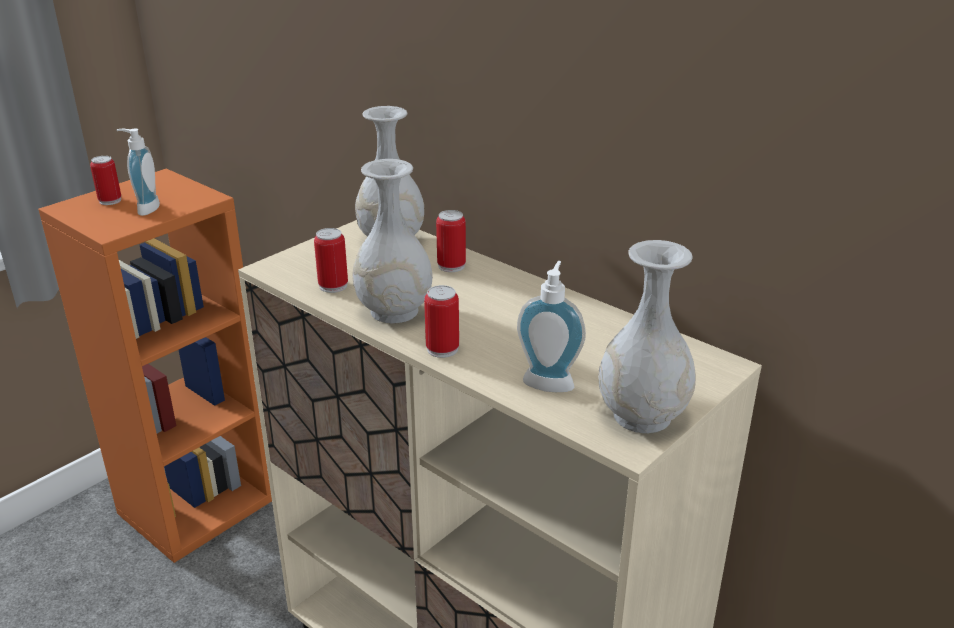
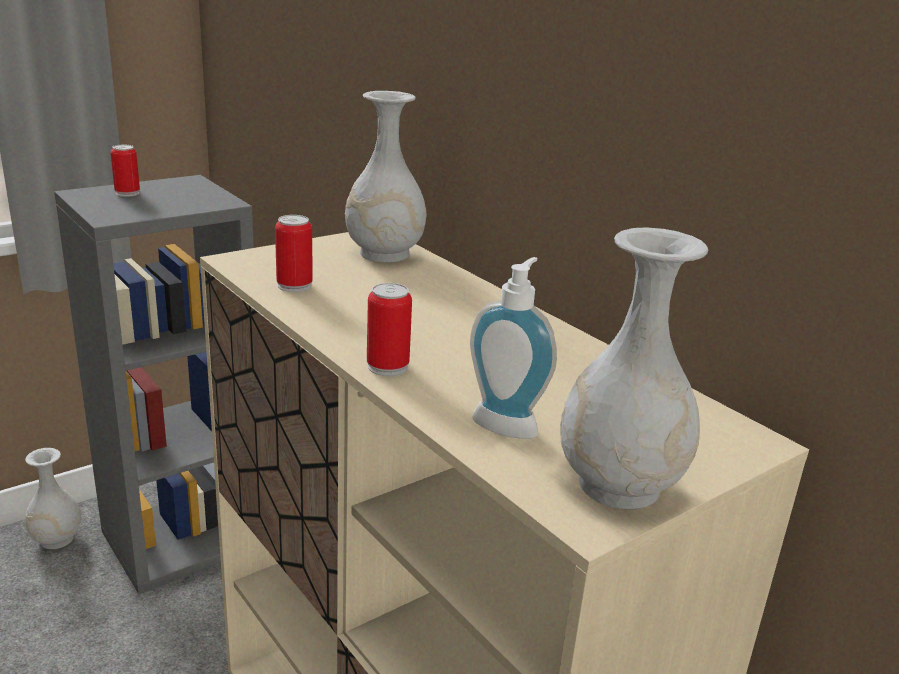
camera: 10 degrees right, 5 degrees down
orange bookcase [38,169,272,563] -> grey bookcase [54,175,254,594]
soap dispenser [117,128,160,216] -> none
white vase [352,159,433,324] -> white vase moved to [25,448,82,549]
can [436,210,466,272] -> none

